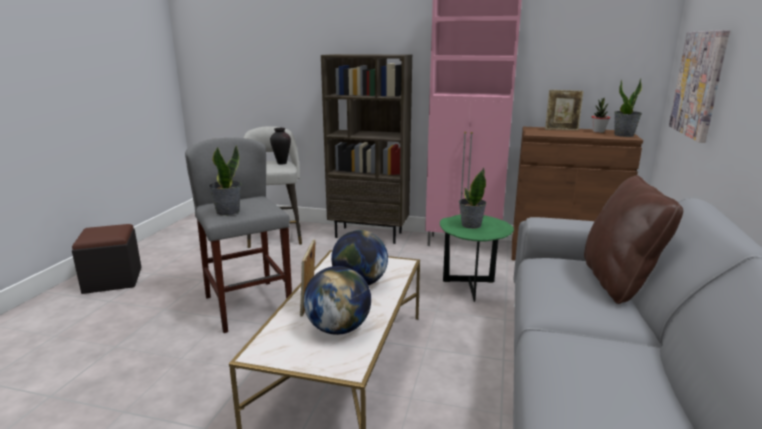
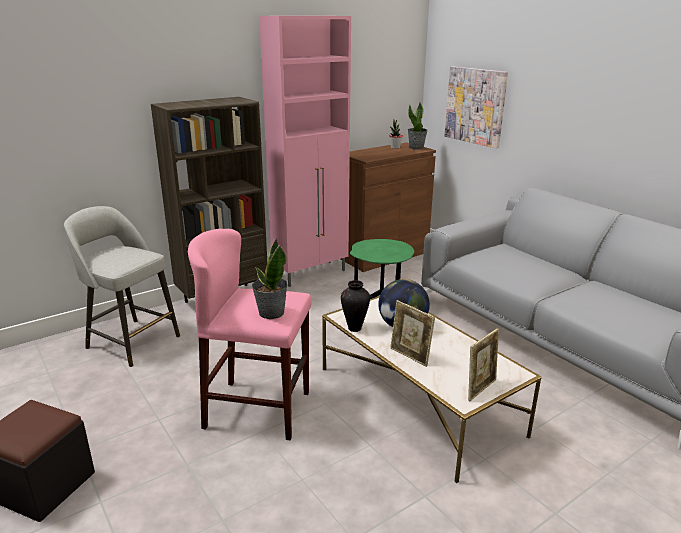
camera: 50 degrees left, 5 degrees up
grey stool [185,138,292,333] -> pink stool [188,229,311,440]
vase [270,128,291,165] -> vase moved to [341,280,370,332]
globe [303,266,371,335] -> none
potted plant [459,168,487,229] -> none
picture frame [545,90,583,130] -> picture frame moved to [468,328,499,401]
brown pillow [584,175,683,304] -> none

